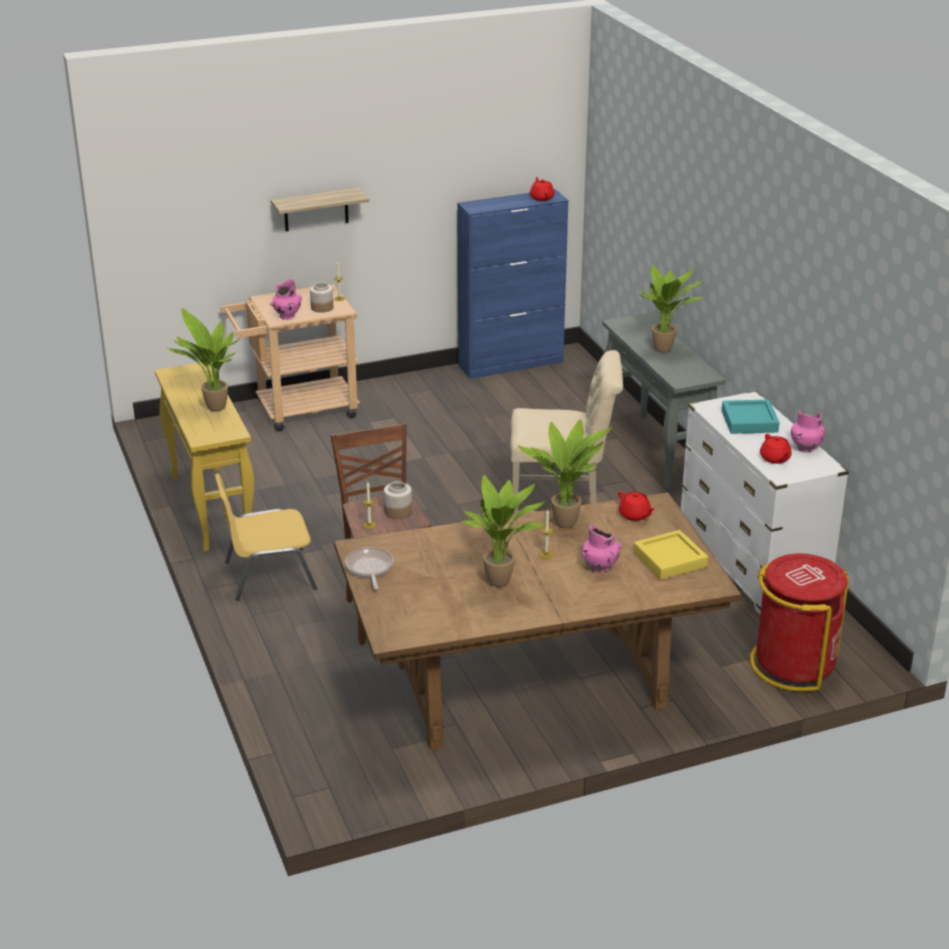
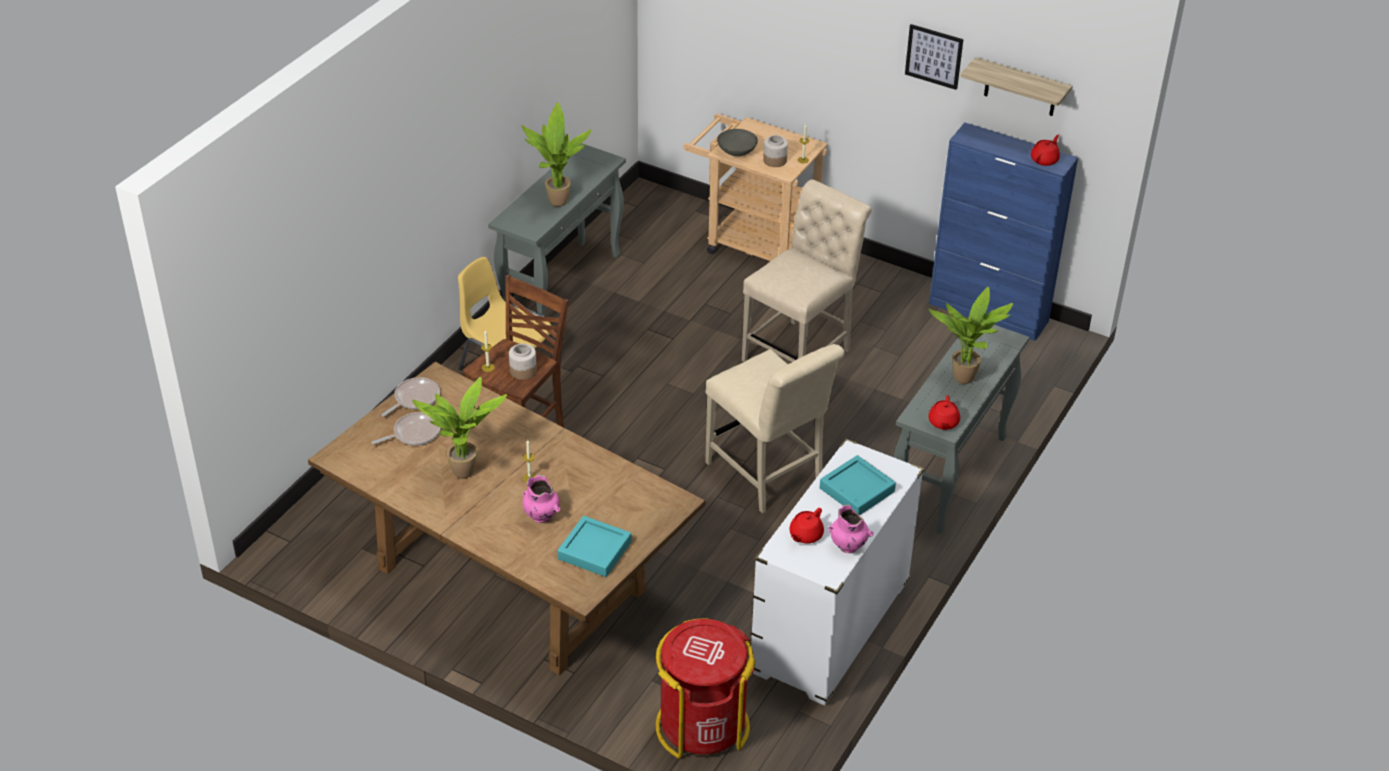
camera: 50 degrees right, 10 degrees up
yellow console table [155,362,254,552] -> grey console table [488,143,626,316]
pink vase [269,280,302,320] -> grey bowl [717,129,758,156]
shelf [271,188,370,231] -> shelf moved to [960,57,1072,116]
potted plant [518,419,613,529] -> none
red teapot [618,491,655,521] -> red teapot moved to [929,396,960,430]
yellow tray [633,530,708,580] -> turquoise tray [557,516,632,577]
none -> frying pan [371,412,440,445]
none -> beige chair [742,179,872,362]
none -> picture [905,24,963,90]

